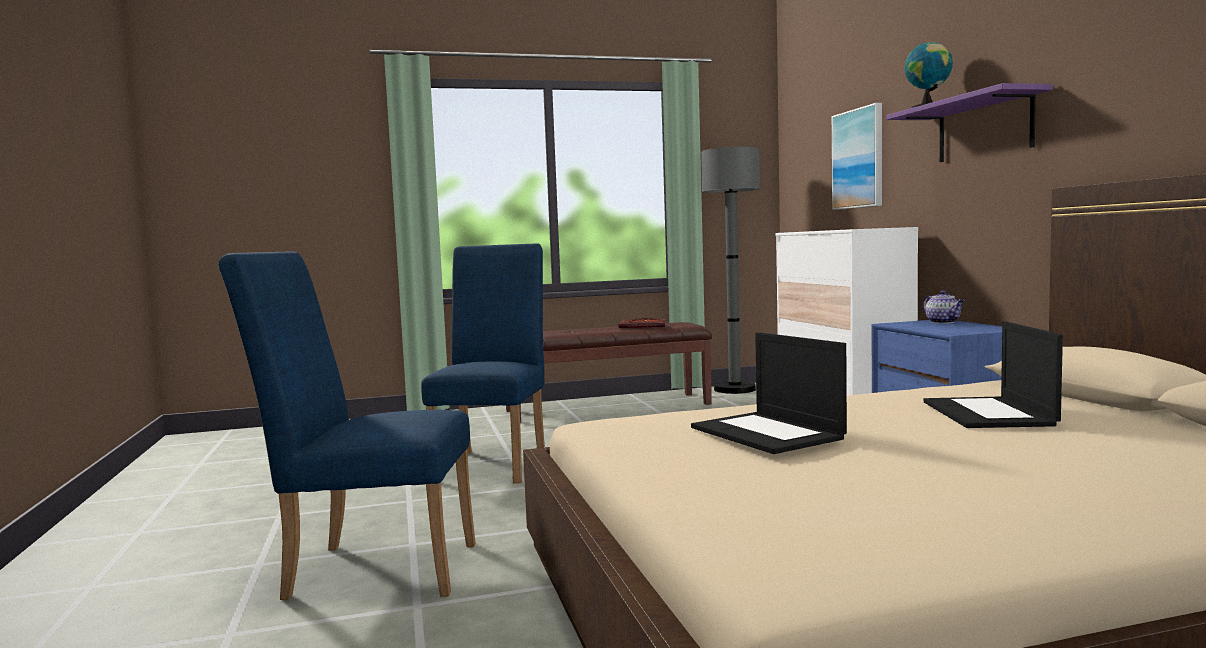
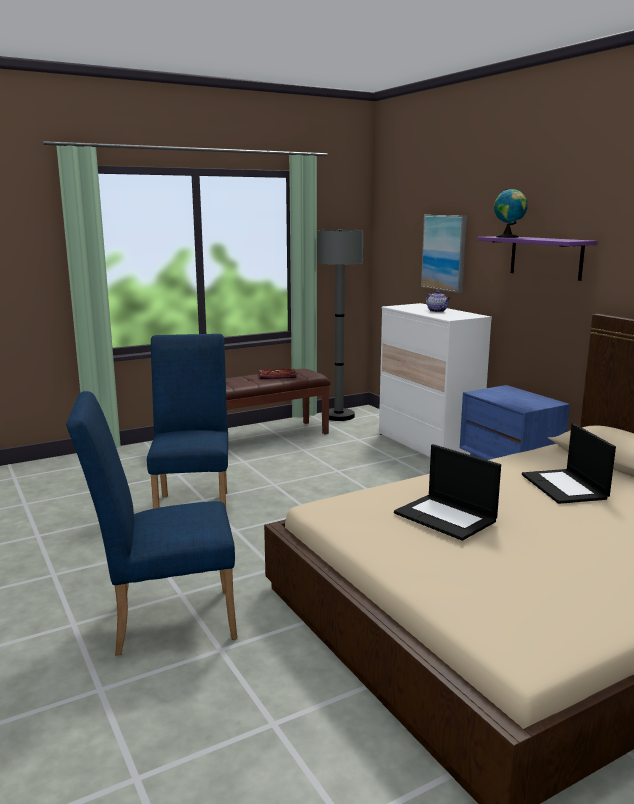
camera: 15 degrees left, 10 degrees up
teapot [923,290,965,323] -> teapot moved to [425,291,450,312]

